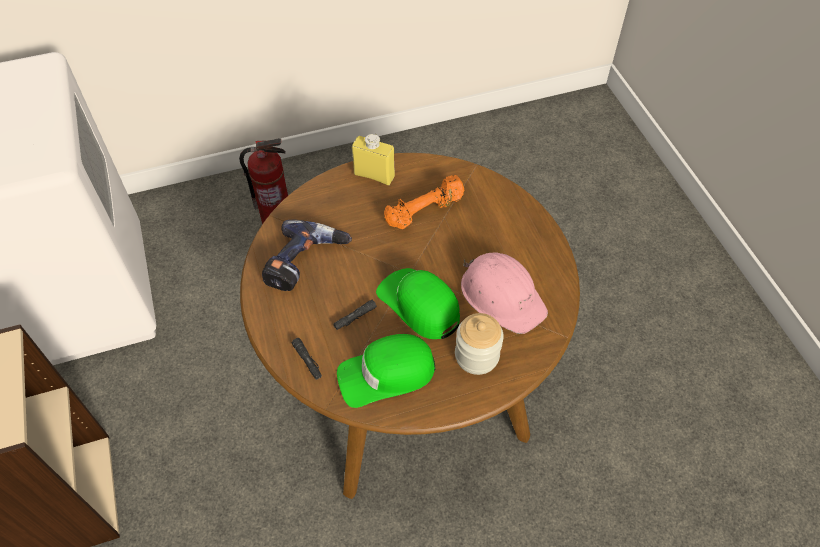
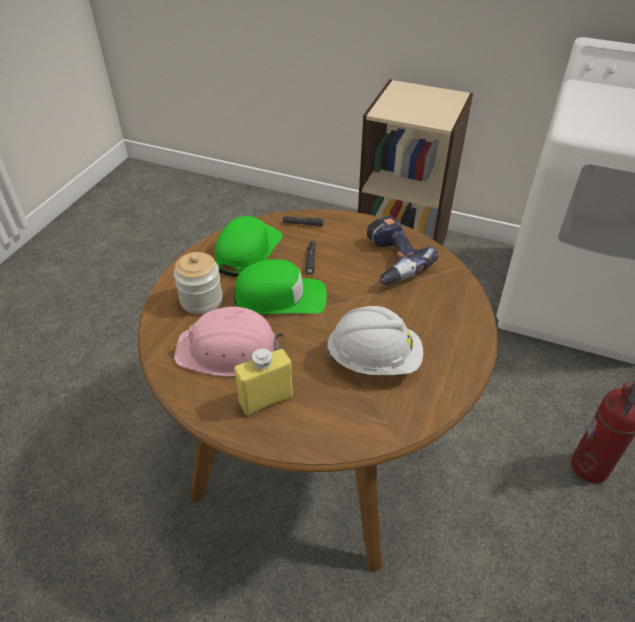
camera: 130 degrees right, 10 degrees down
yellow bottle [352,134,395,185] -> yellow bottle moved to [234,348,293,416]
orange dumbbell [384,175,465,229] -> white hard hat [326,306,423,375]

